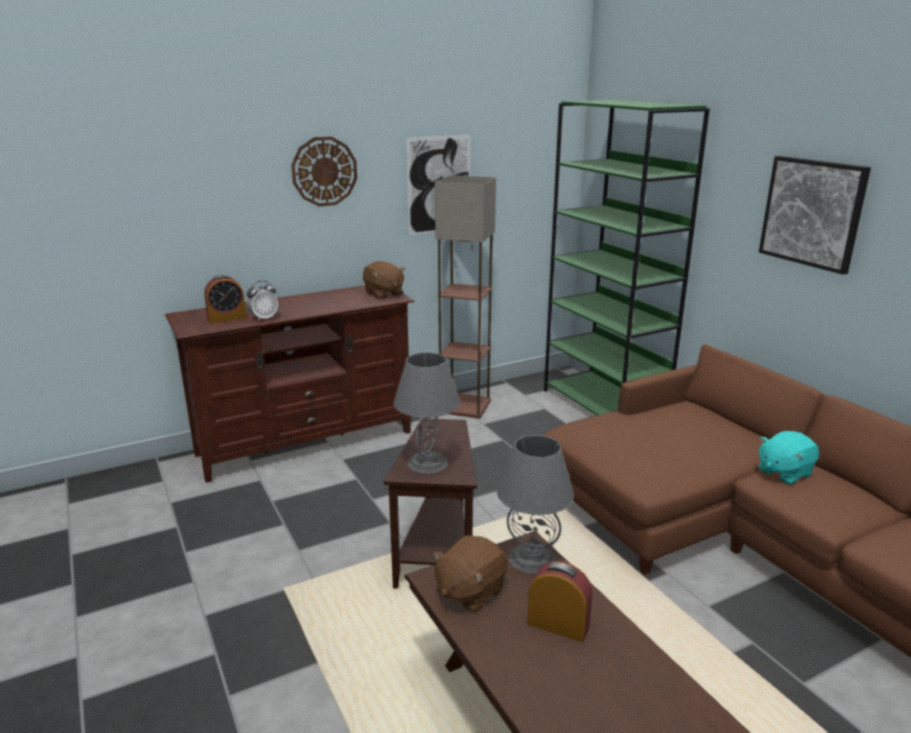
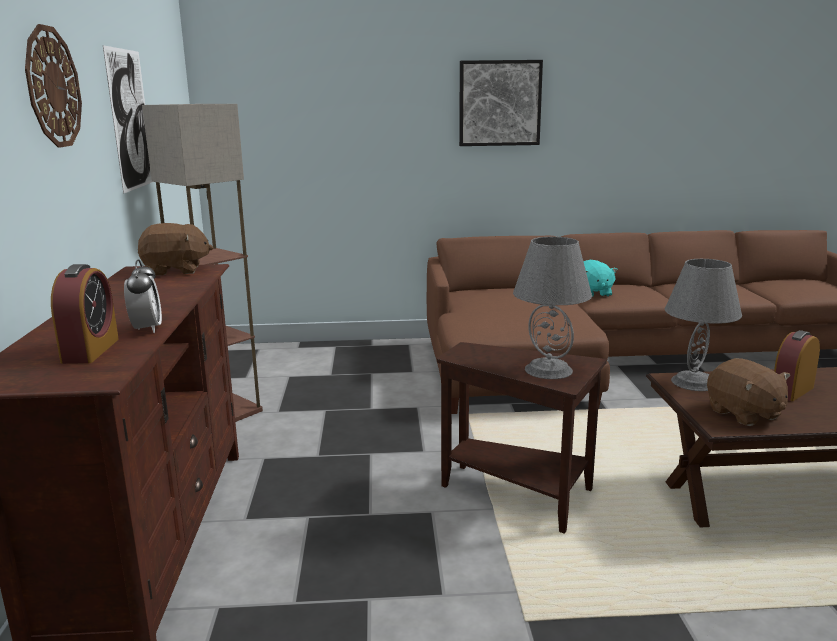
camera: 65 degrees left, 5 degrees down
green bookcase [544,100,710,415] -> none

